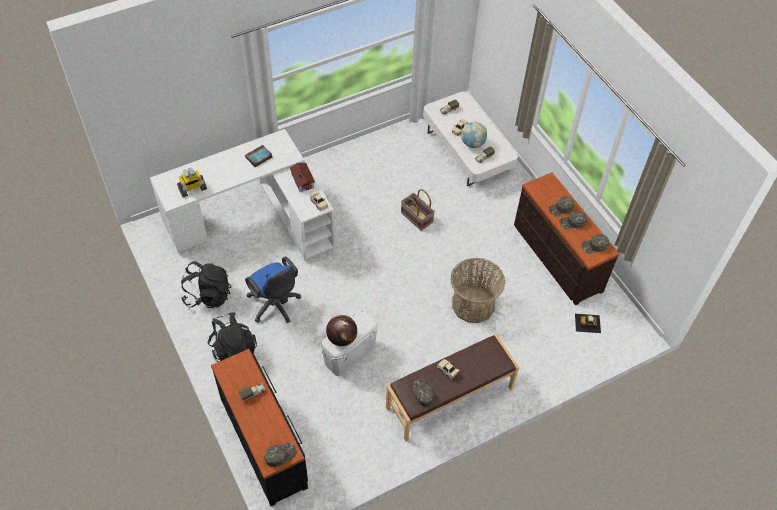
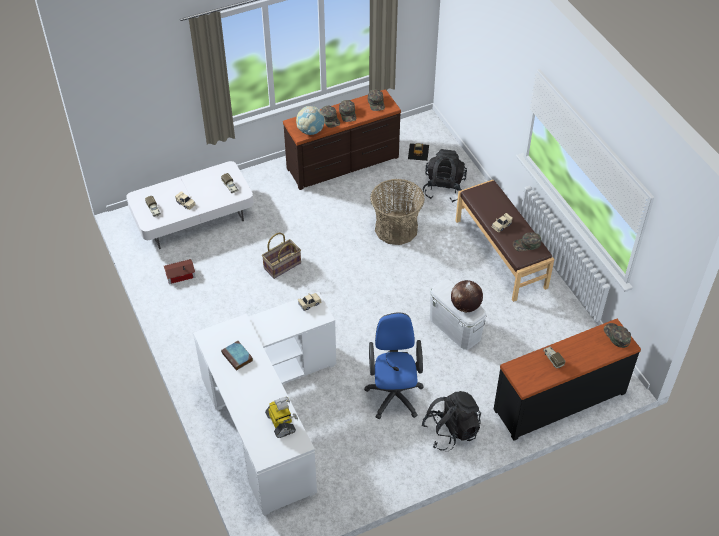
camera: 85 degrees left, 5 degrees down
black backpack [181,261,231,308] -> black backpack moved to [423,149,467,203]
blue office chair [245,257,301,323] -> blue office chair turned 60 degrees counterclockwise [364,312,424,419]
toy house [289,163,315,192] -> toy house moved to [164,259,196,284]
globe [461,121,487,148] -> globe moved to [296,106,325,135]

